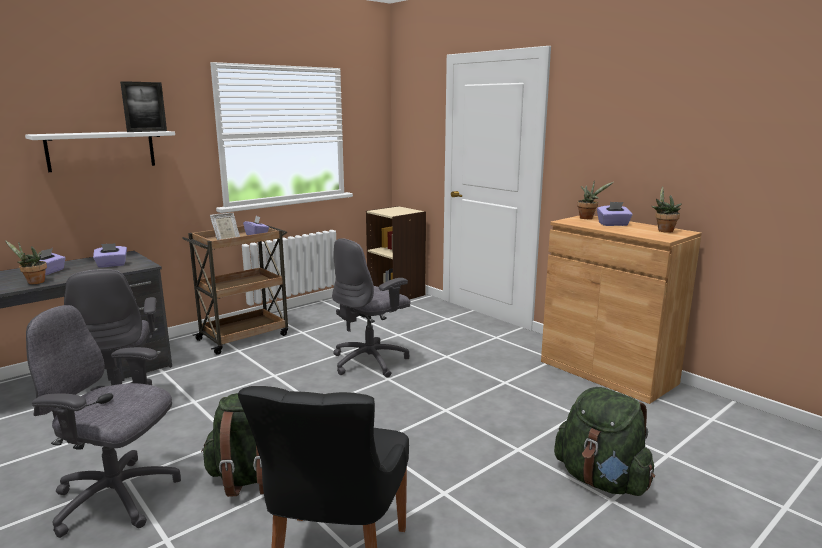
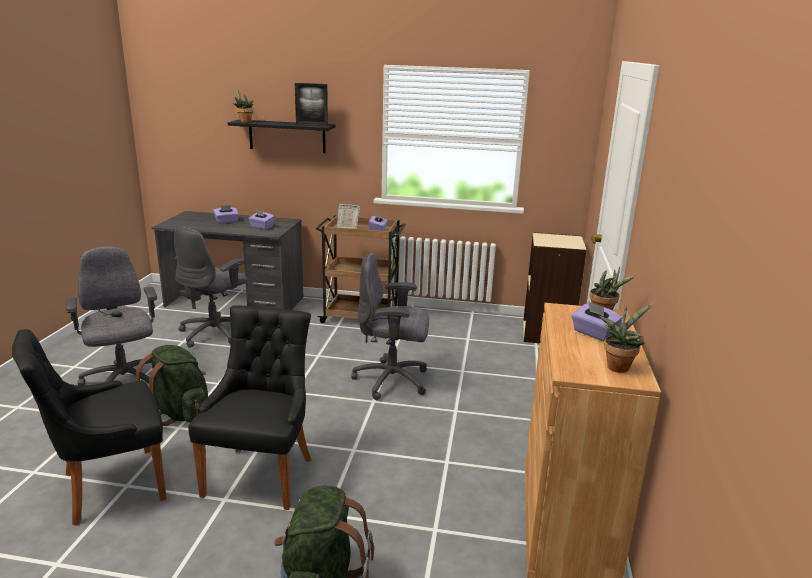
camera: 50 degrees right, 5 degrees up
potted plant [5,240,47,284] -> potted plant moved to [233,89,254,123]
white shelf [25,131,175,172] -> black shelf [228,120,336,153]
none -> black chair [188,305,311,510]

